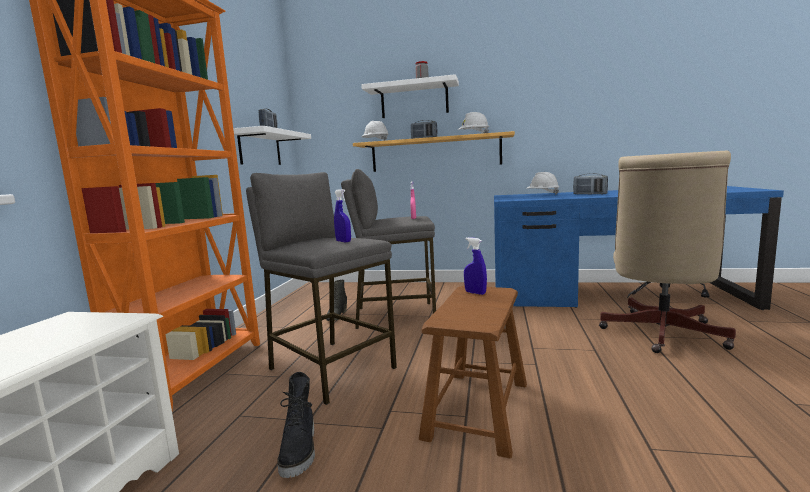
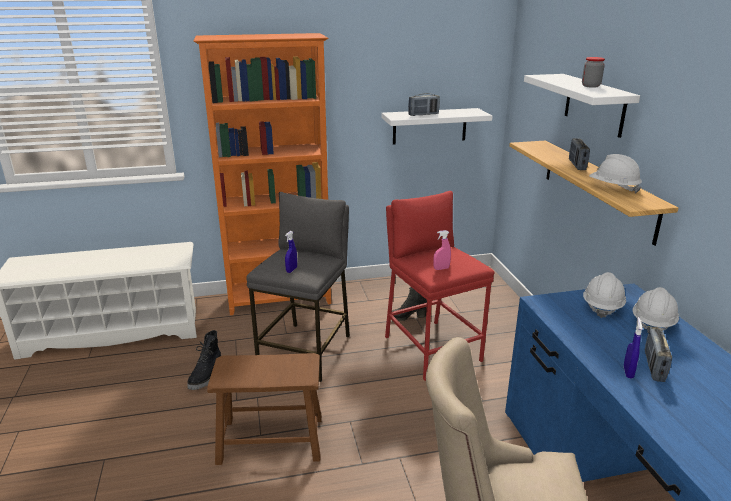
camera: 65 degrees right, 15 degrees up
black boot [278,372,315,478] -> black boot turned 45 degrees counterclockwise [187,330,221,390]
grey stool [341,169,436,329] -> red stool [385,191,494,381]
white hard hat [362,121,389,141] -> white hard hat moved to [583,272,626,318]
blue spray bottle [464,237,487,295] -> blue spray bottle moved to [624,317,643,379]

